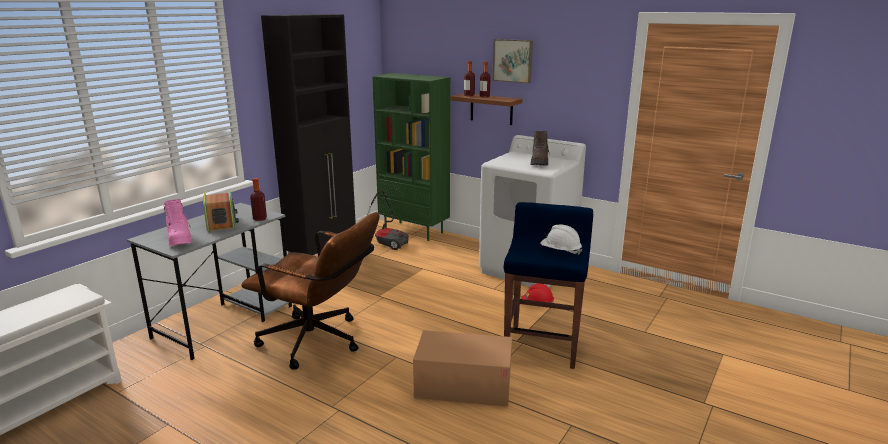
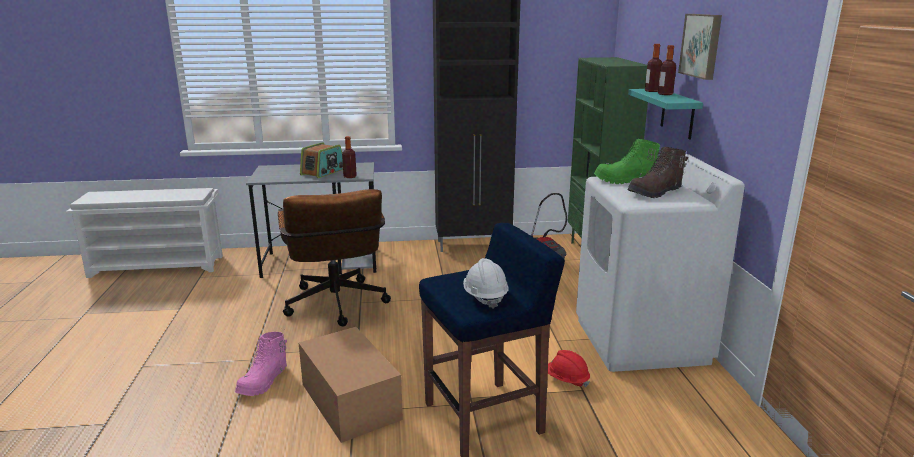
camera: 50 degrees right, 0 degrees up
pink boot [164,199,193,247] -> pink boot moved to [235,332,287,396]
brown shelf [450,93,522,125] -> turquoise shelf [628,89,703,139]
none -> green boot [594,139,660,184]

